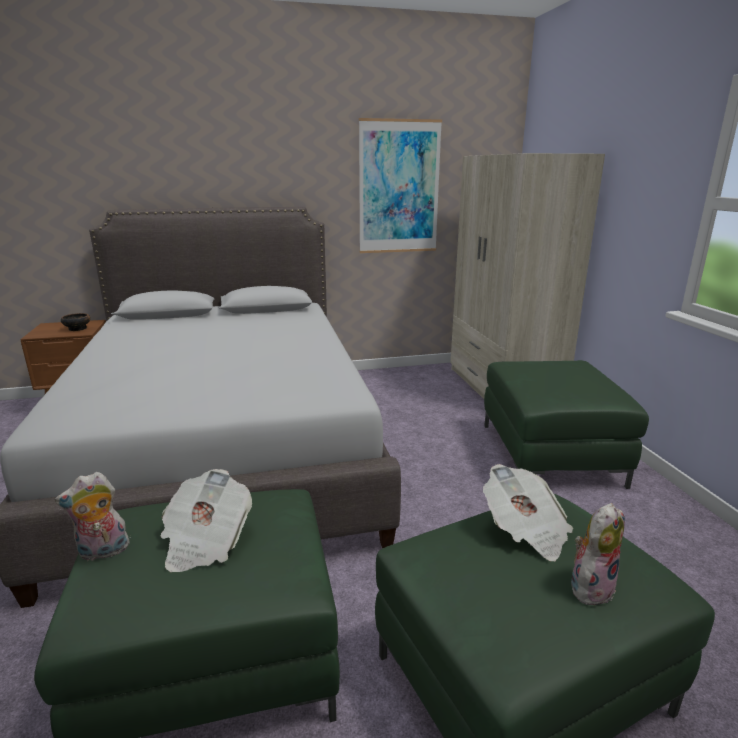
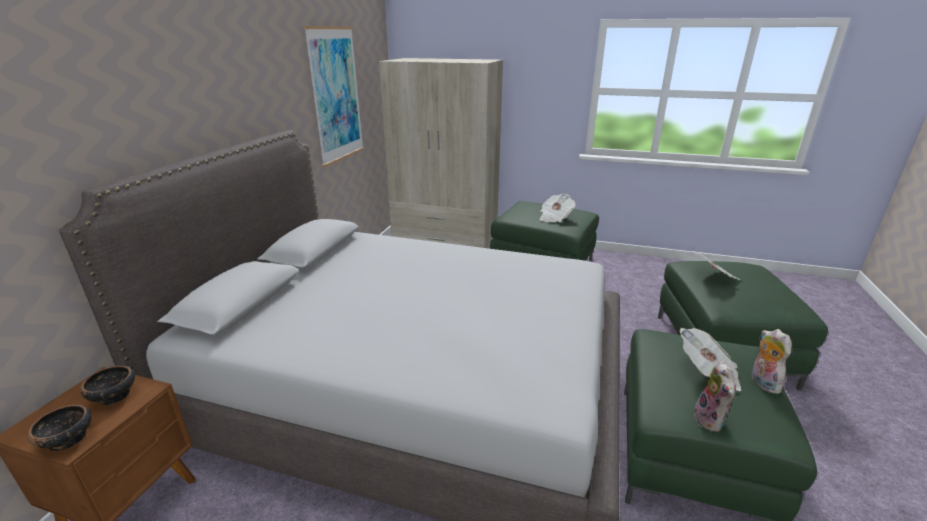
camera: 60 degrees left, 5 degrees up
plush toy [569,503,625,605] -> plush toy moved to [752,329,792,394]
none -> bowl [27,405,92,452]
none -> newspaper [540,194,575,222]

